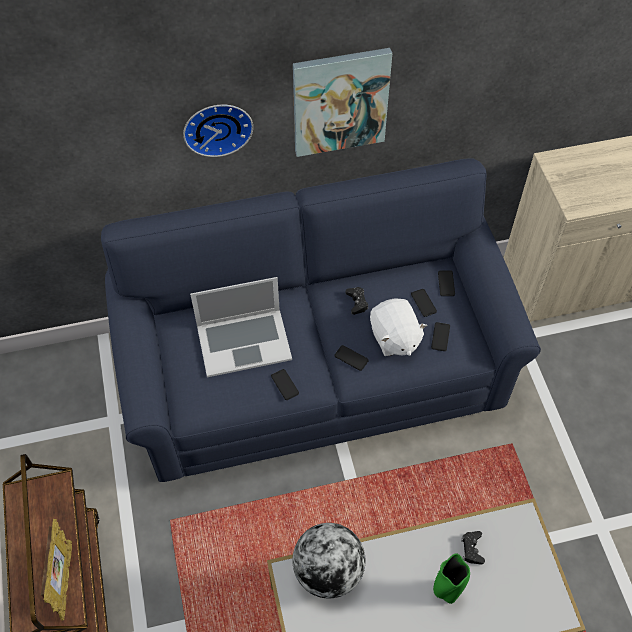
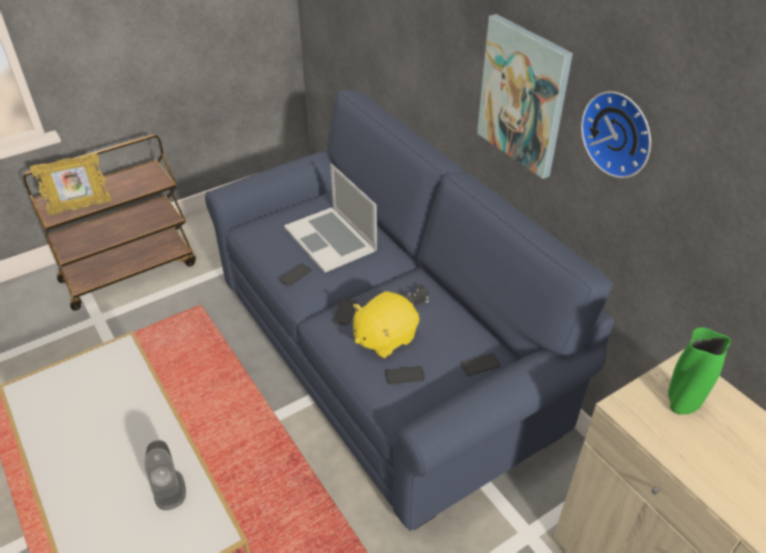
camera: 70 degrees right, 15 degrees down
wall clock [183,105,253,157] -> wall clock moved to [581,91,651,178]
globe [292,523,366,599] -> none
white plush toy [370,298,427,356] -> yellow plush toy [353,291,419,359]
phone [411,289,437,317] -> none
green vase [433,554,470,604] -> green vase moved to [668,327,731,415]
black game controller [461,531,485,565] -> grey speaker [144,440,186,510]

